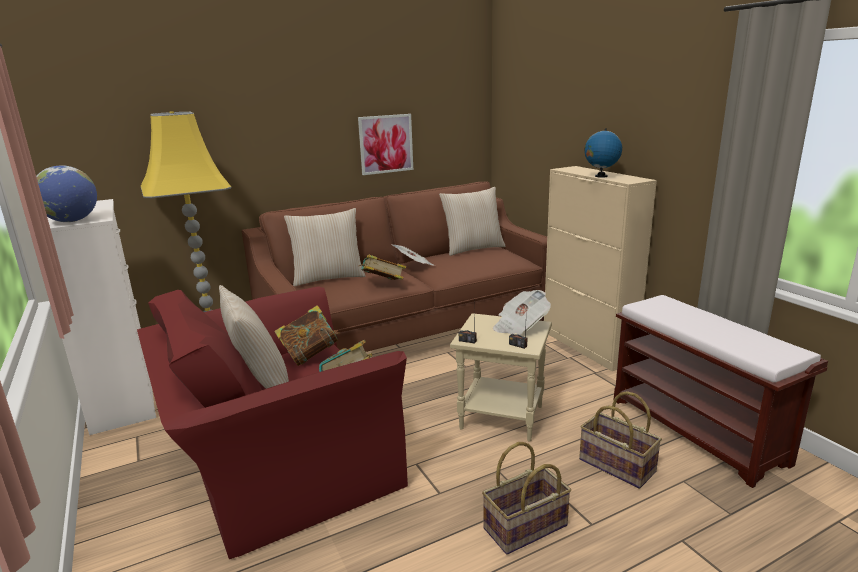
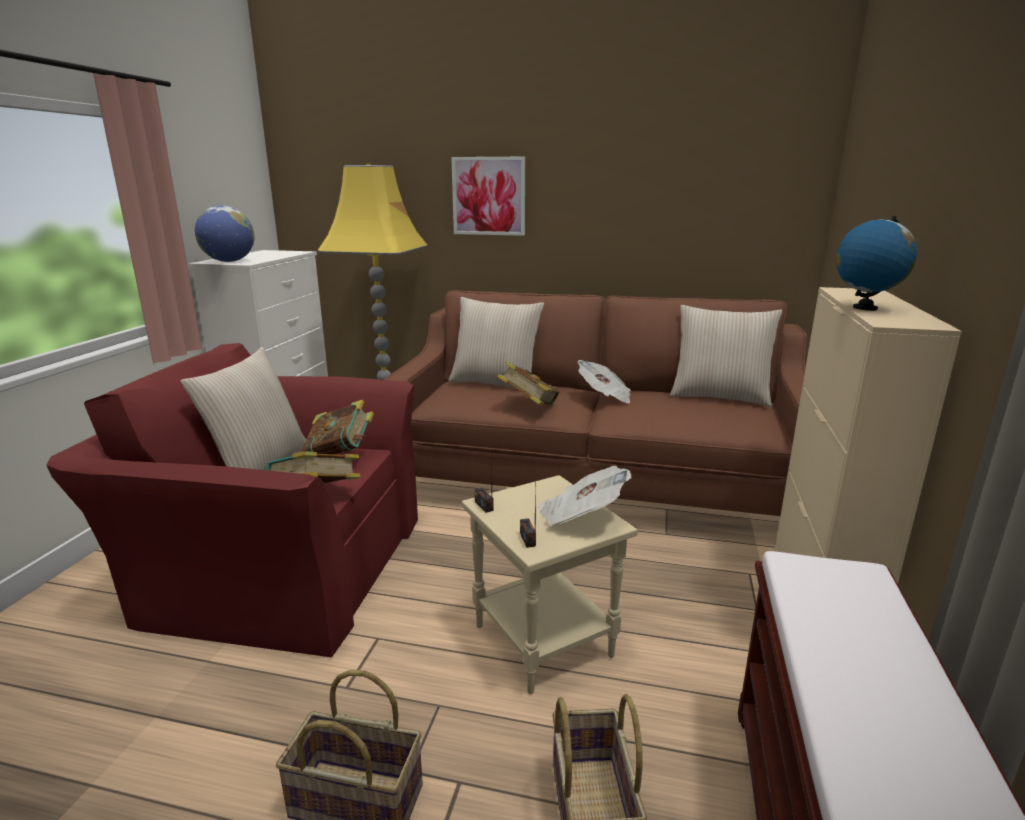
camera: 40 degrees right, 0 degrees up
picture [358,114,413,175] -> picture moved to [451,157,525,236]

